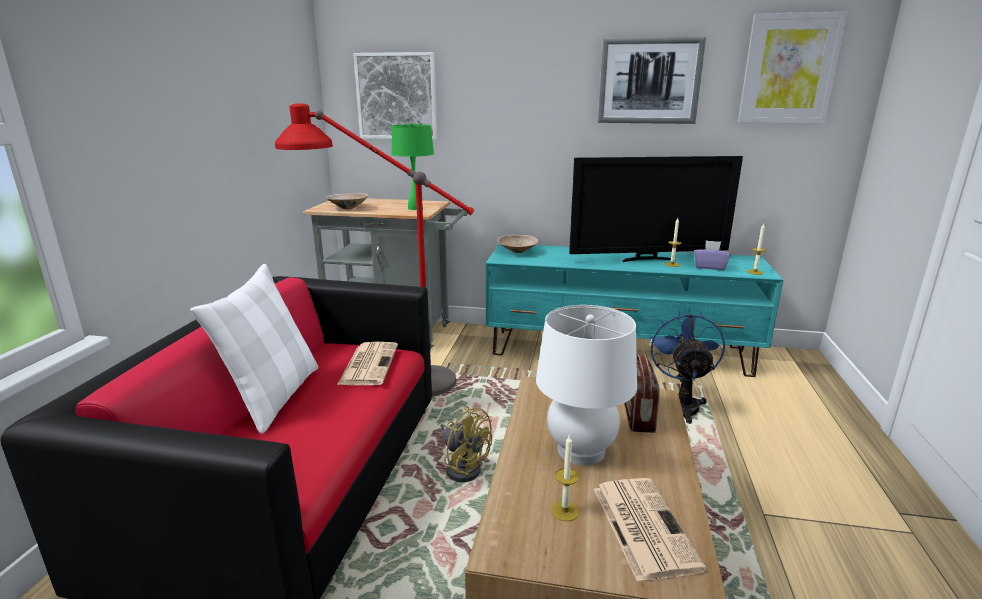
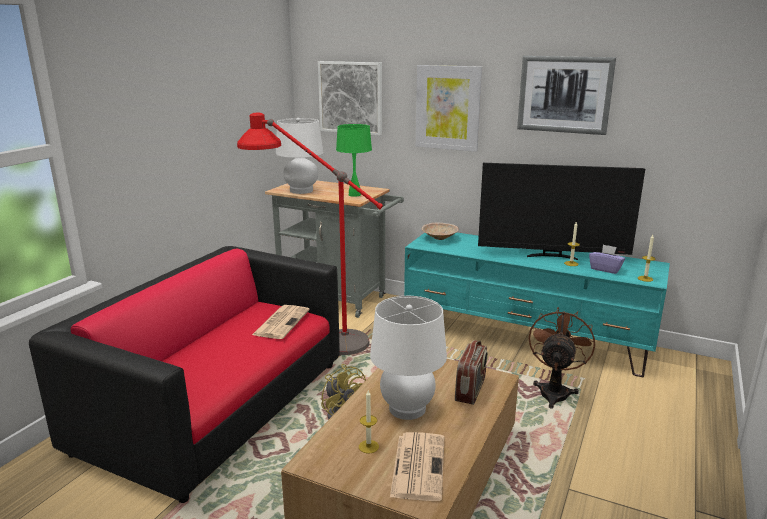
camera: 15 degrees right, 0 degrees up
white pillow [190,264,318,434] -> none
beige bowl [325,193,369,210] -> white table lamp [276,118,323,194]
blue fan [650,310,725,424] -> brown fan [529,307,595,409]
picture [738,12,848,124] -> picture moved to [416,65,482,152]

